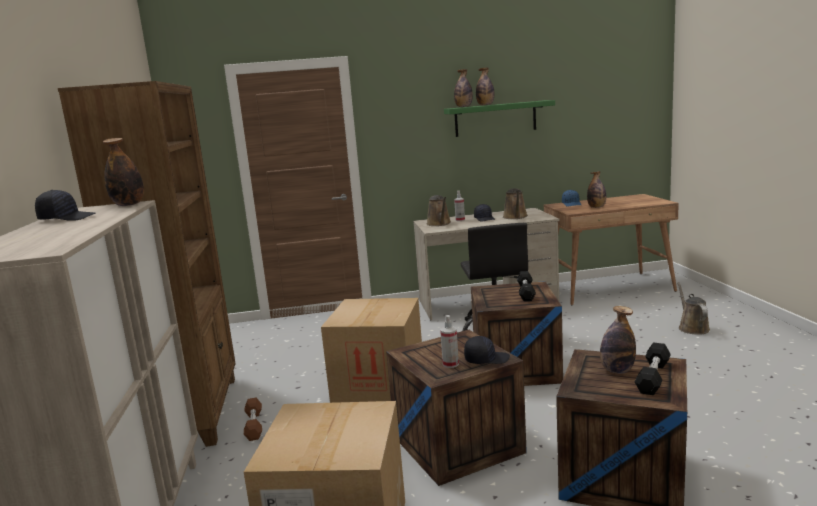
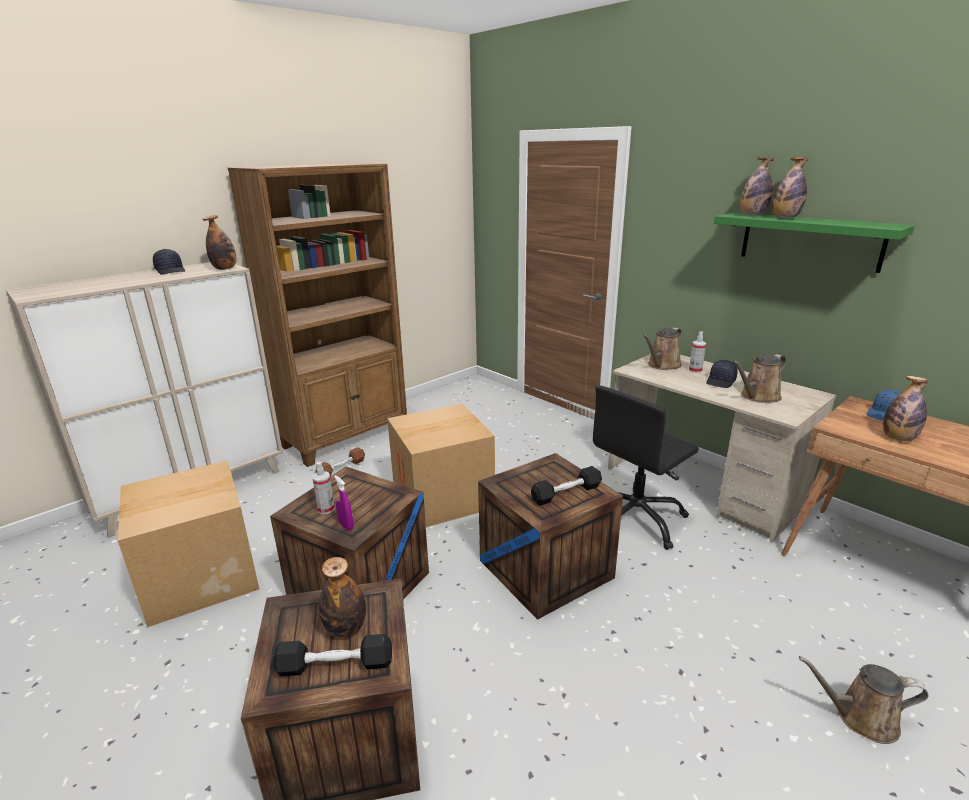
camera: 55 degrees right, 10 degrees up
black cap [464,336,510,364] -> purple spray bottle [334,475,354,531]
brown watering can [677,282,710,335] -> brown watering can turned 135 degrees counterclockwise [799,656,929,744]

